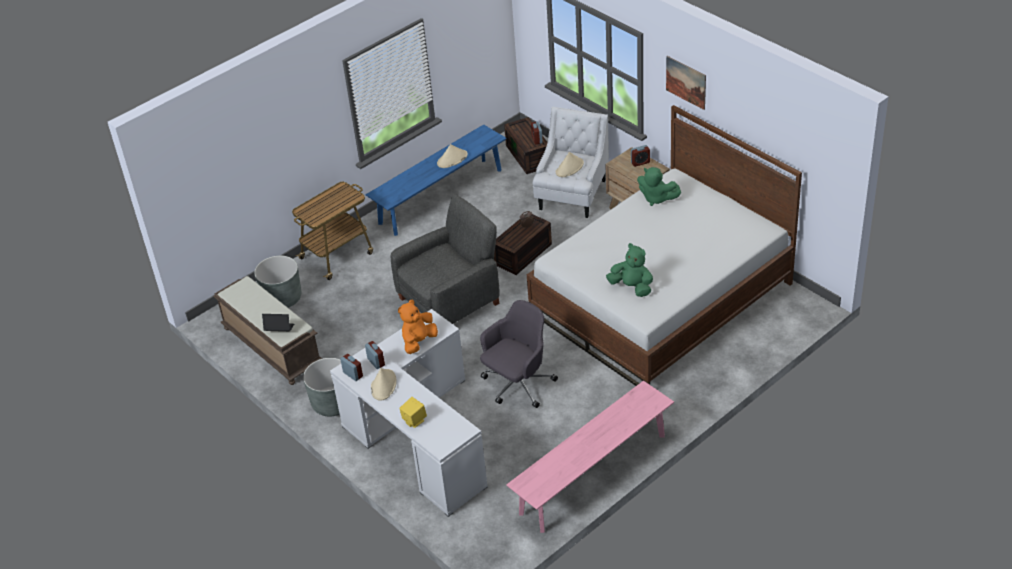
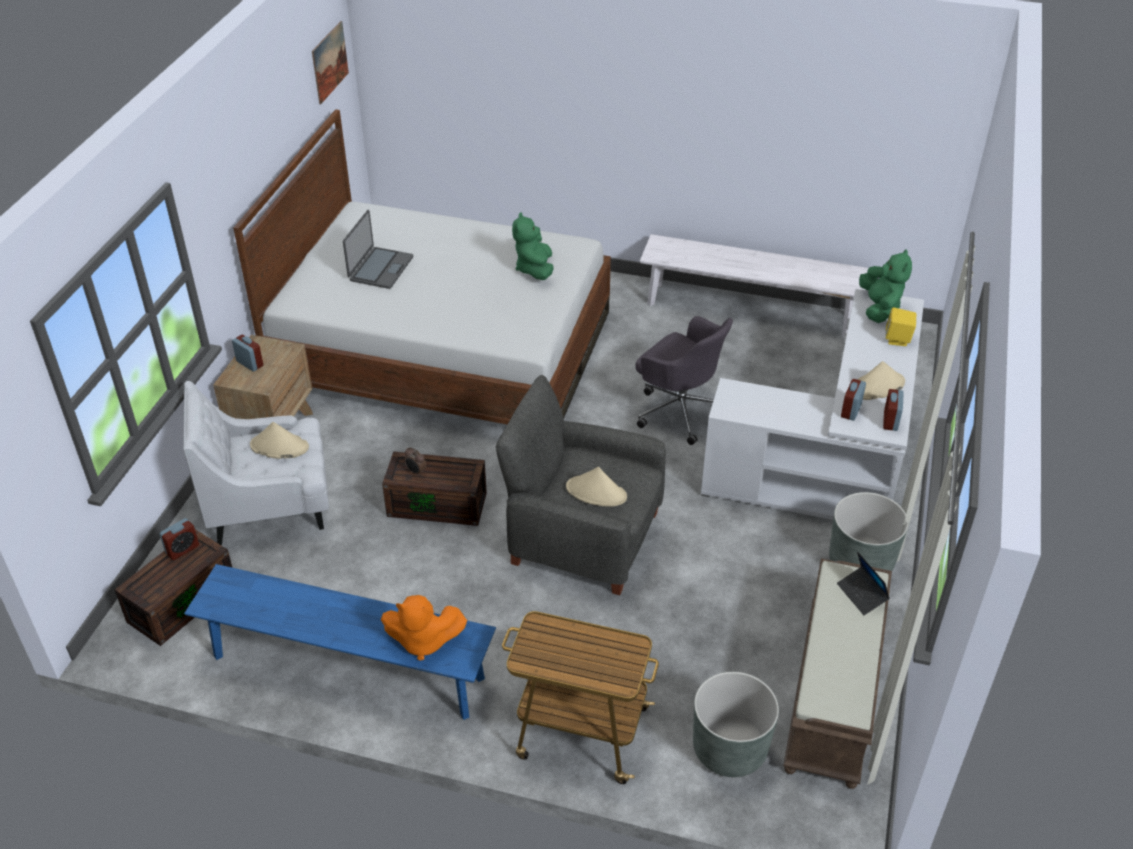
camera: 125 degrees left, 0 degrees up
orange plush toy [398,300,438,354] -> orange plush toy moved to [381,595,467,661]
beige hat [437,144,468,168] -> beige hat moved to [566,467,627,506]
grey office chair [480,300,558,408] -> grey office chair turned 150 degrees counterclockwise [635,316,733,445]
pink bench [506,381,674,533] -> white bench [640,234,869,337]
green plush toy [637,167,681,206] -> green plush toy moved to [859,249,912,323]
picture [666,56,706,110] -> picture moved to [312,21,349,104]
none -> laptop [343,210,413,289]

